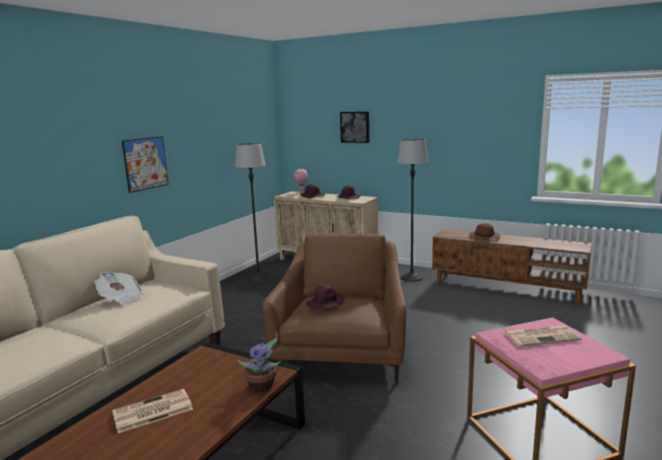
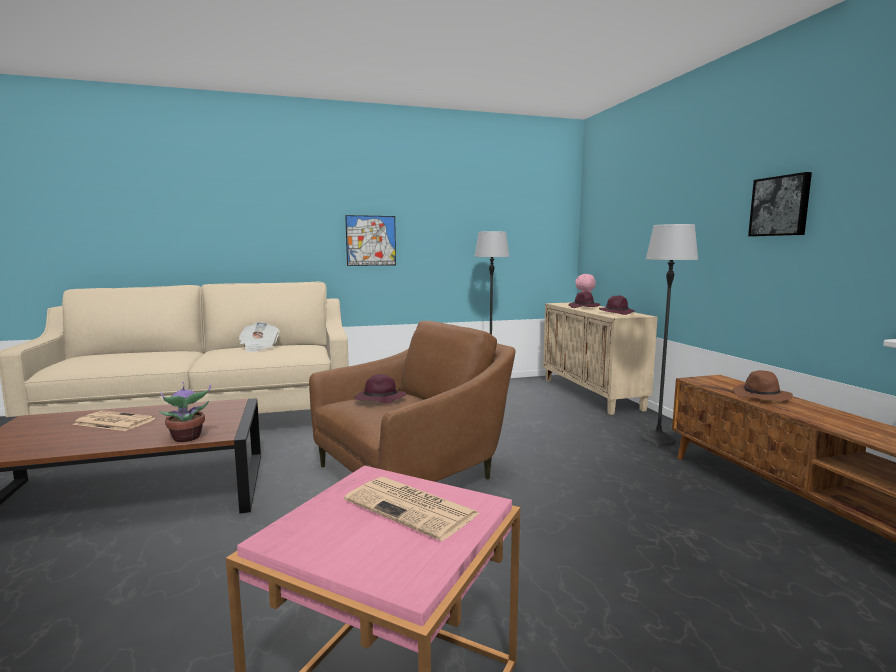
camera: 45 degrees right, 5 degrees down
picture [340,111,369,143] -> picture moved to [748,172,812,236]

